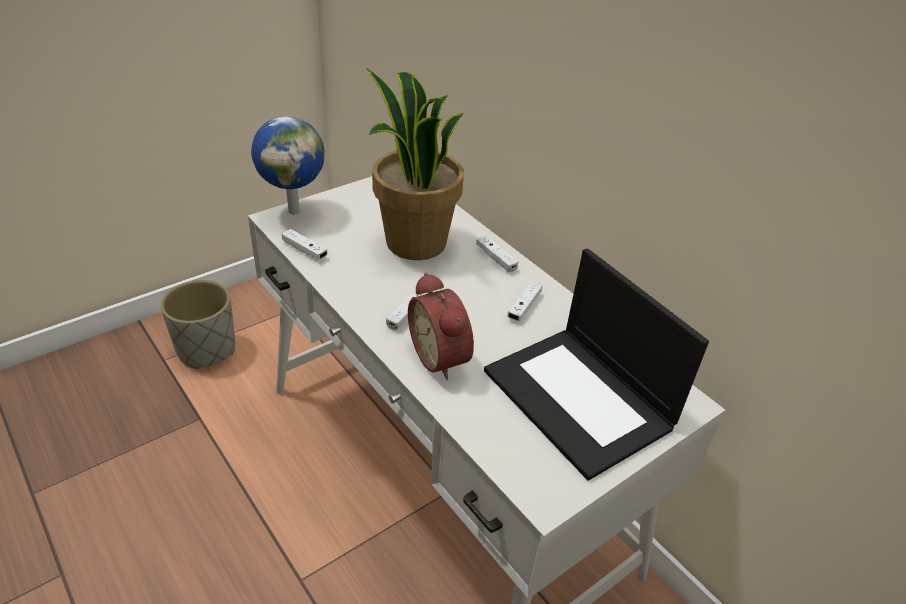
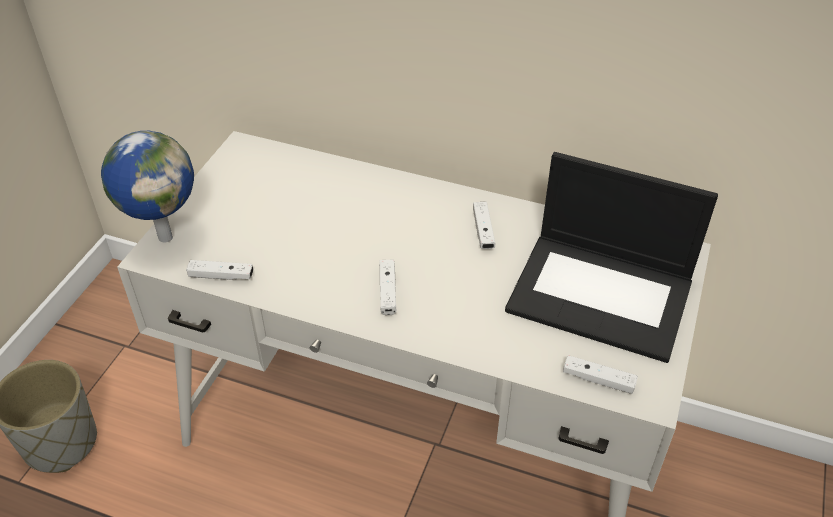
camera: 30 degrees left, 5 degrees up
potted plant [366,68,464,260] -> none
alarm clock [408,272,474,380] -> none
white game controller [476,235,518,272] -> white game controller moved to [563,355,638,394]

